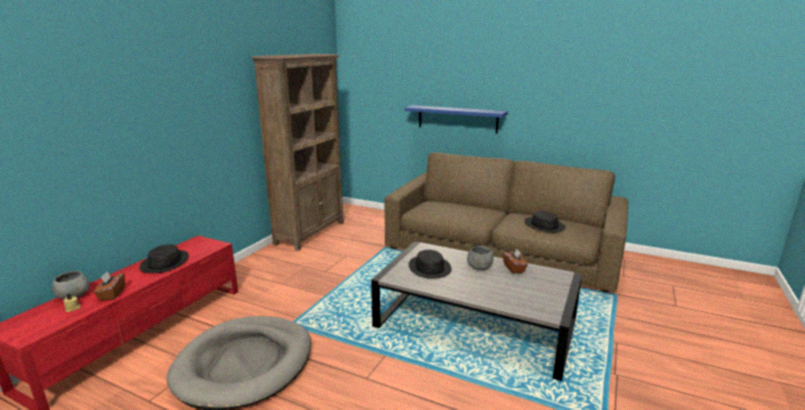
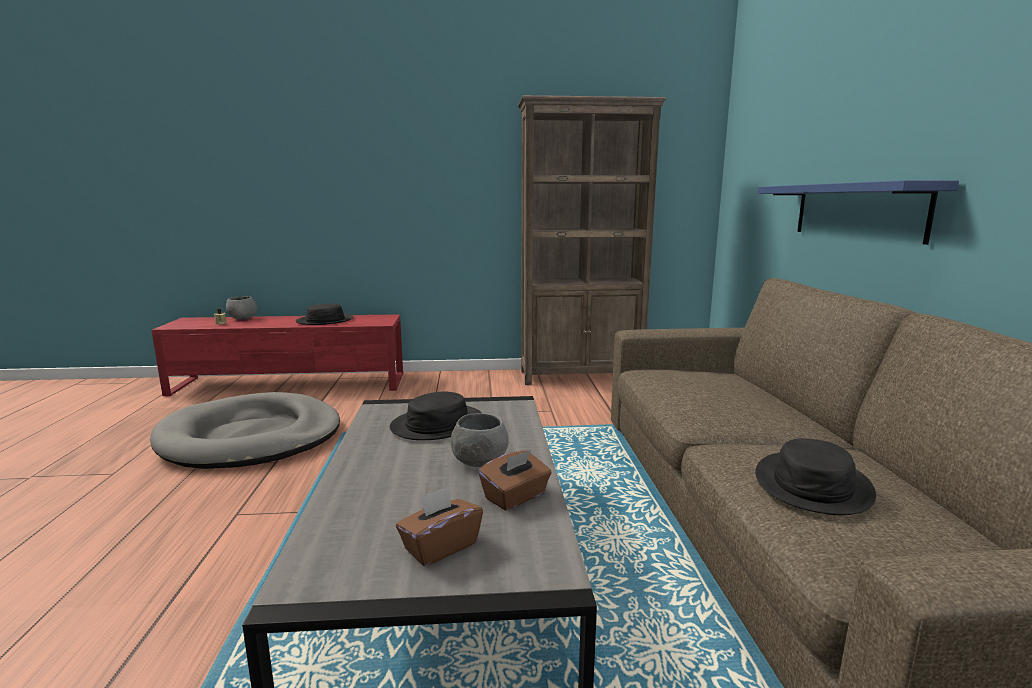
camera: 60 degrees right, 5 degrees down
brown tissue box [94,272,125,301] -> brown tissue box moved to [396,486,483,566]

